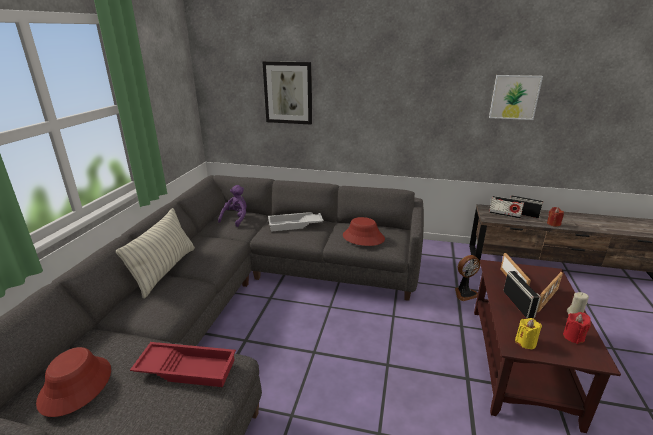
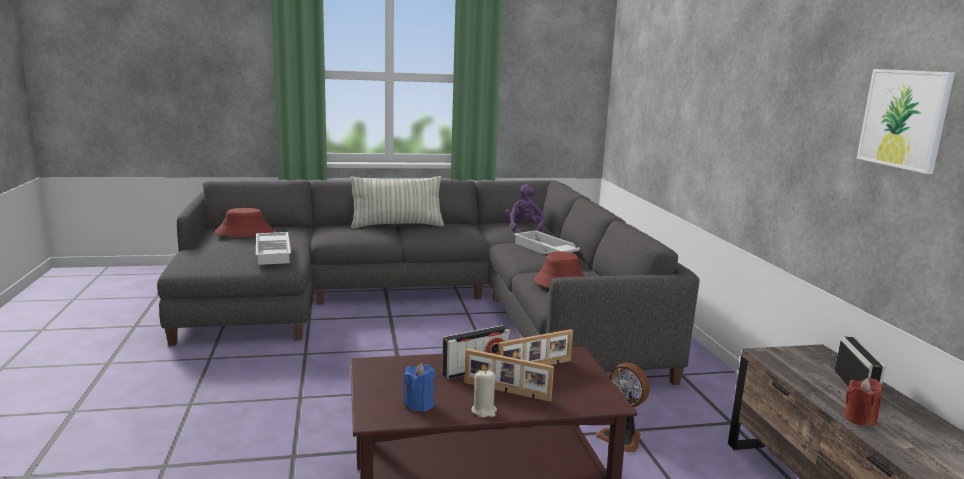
camera: 65 degrees right, 10 degrees down
red tray [130,342,236,387] -> white tray [256,232,291,265]
purple plush toy [218,185,247,227] -> purple plush toy turned 90 degrees counterclockwise [505,184,545,232]
picture [263,61,312,124] -> none
radio [489,196,524,218] -> none
yellow candle [515,318,542,350] -> none
red candle [563,312,591,344] -> blue candle [403,363,436,412]

